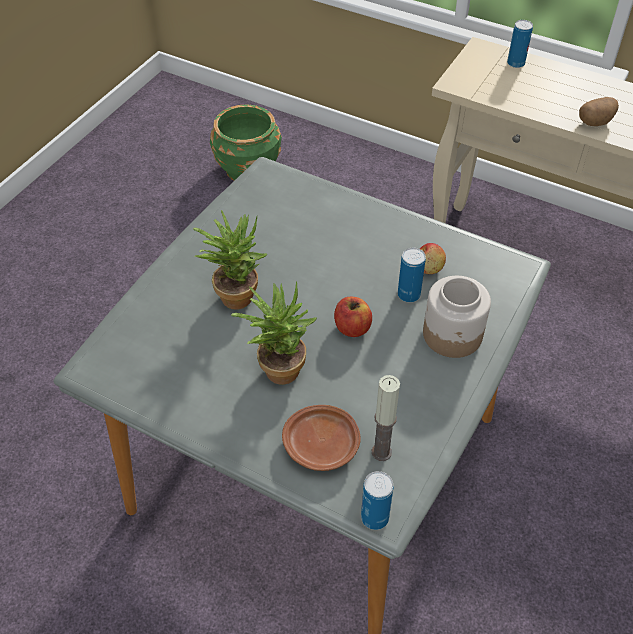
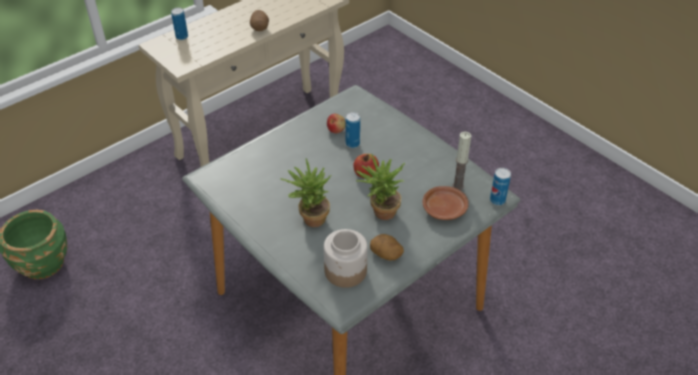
camera: 70 degrees left, 5 degrees down
jar [423,276,491,358] -> jar moved to [324,229,368,288]
none -> potato [370,234,404,260]

